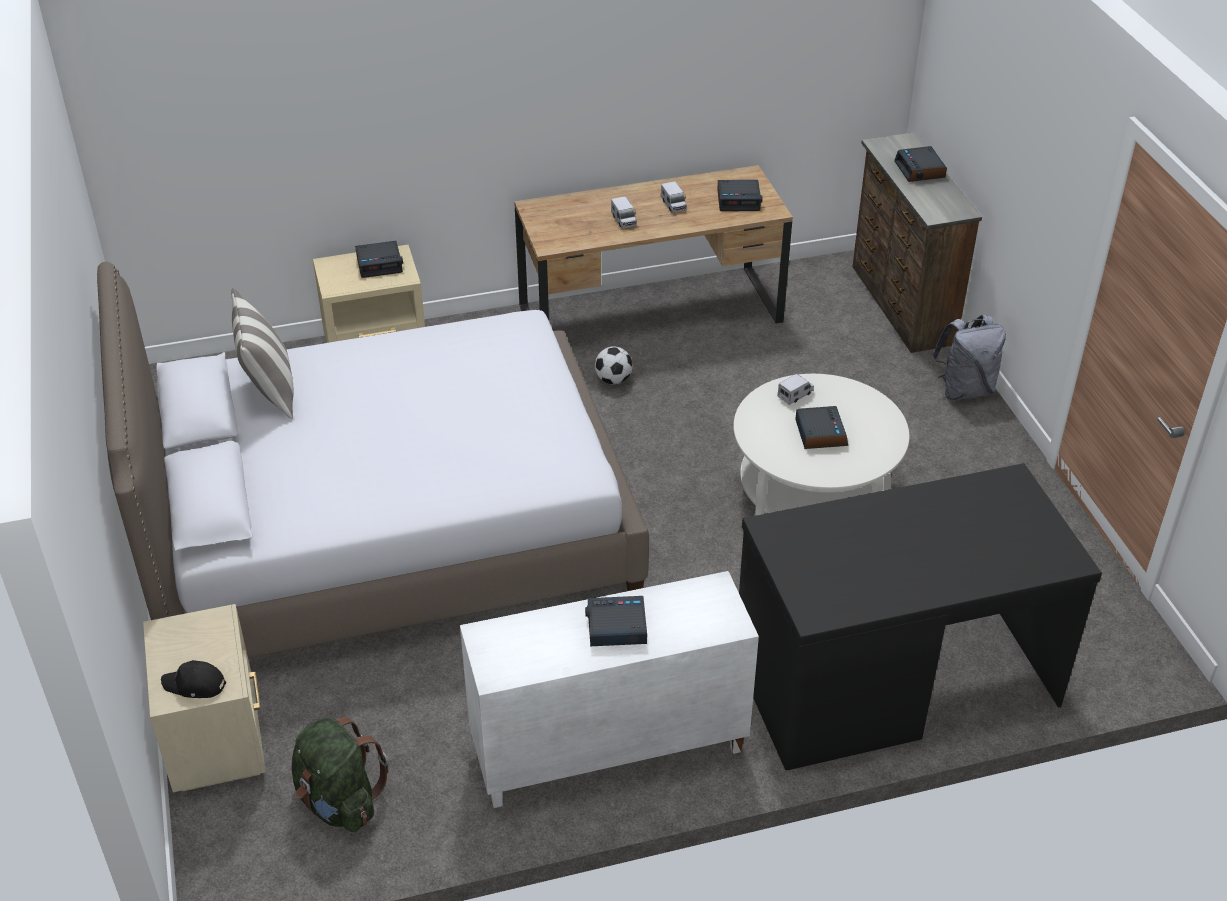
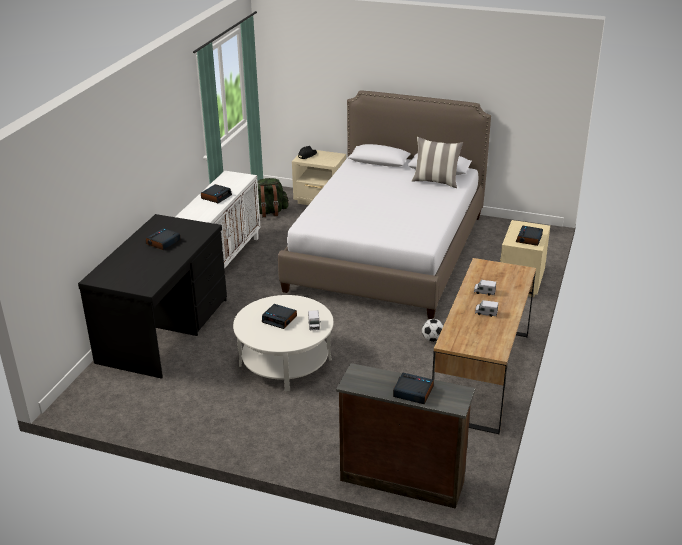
camera: 125 degrees right, 10 degrees down
alarm clock [717,180,762,211] -> alarm clock moved to [146,228,181,250]
grey backpack [932,315,1006,400] -> none

